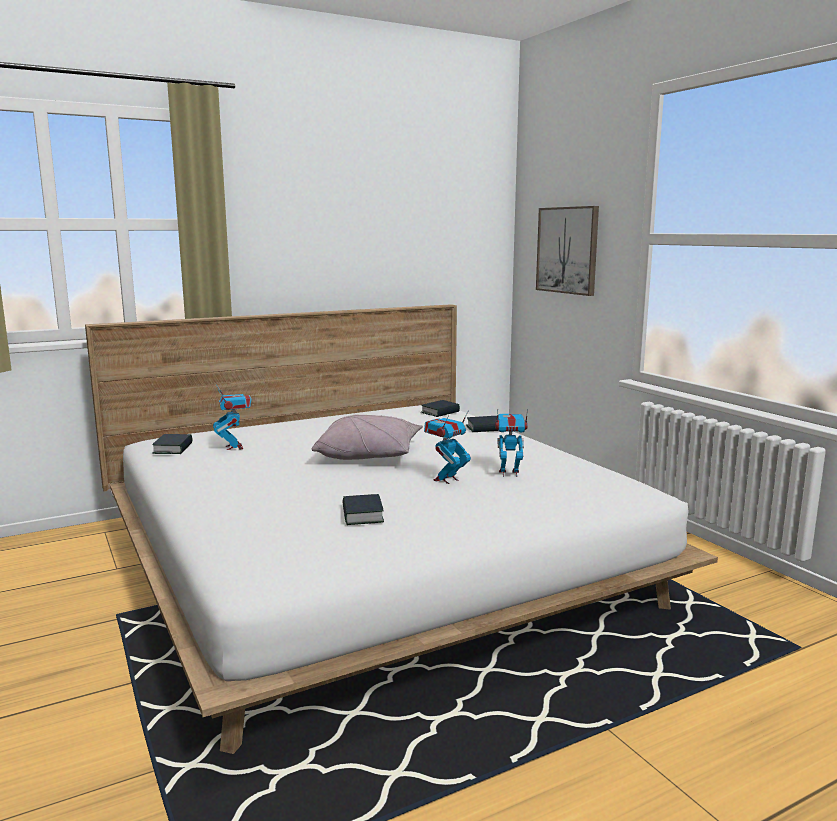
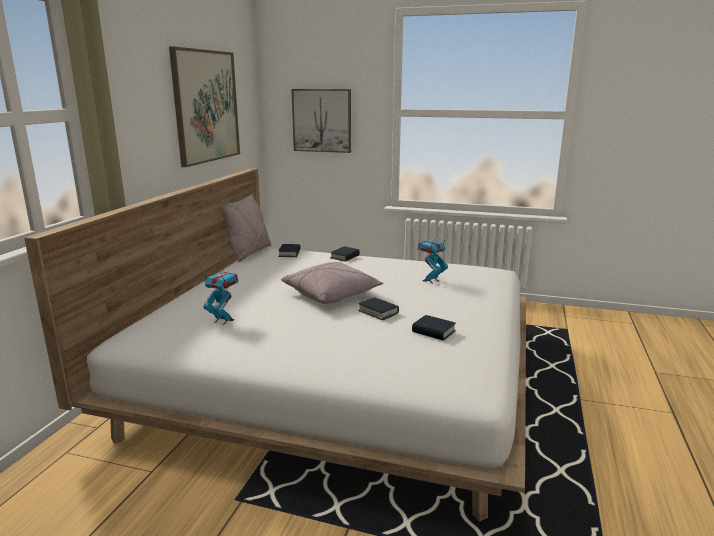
camera: 45 degrees left, 5 degrees up
book [152,434,193,454] -> book moved to [358,297,399,320]
toy robot [424,410,471,484] -> none
none -> picture [169,47,240,167]
none -> purple pillow [221,194,271,262]

